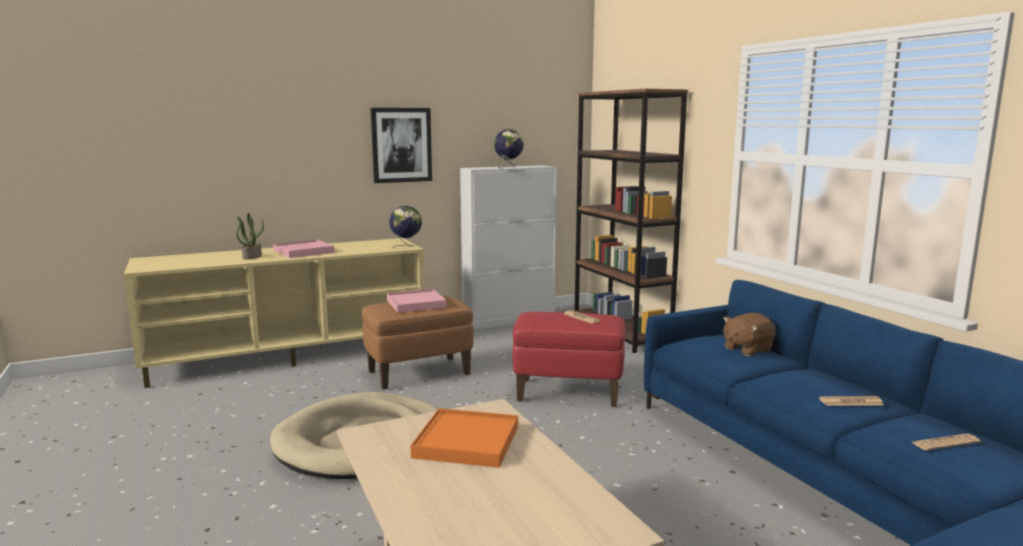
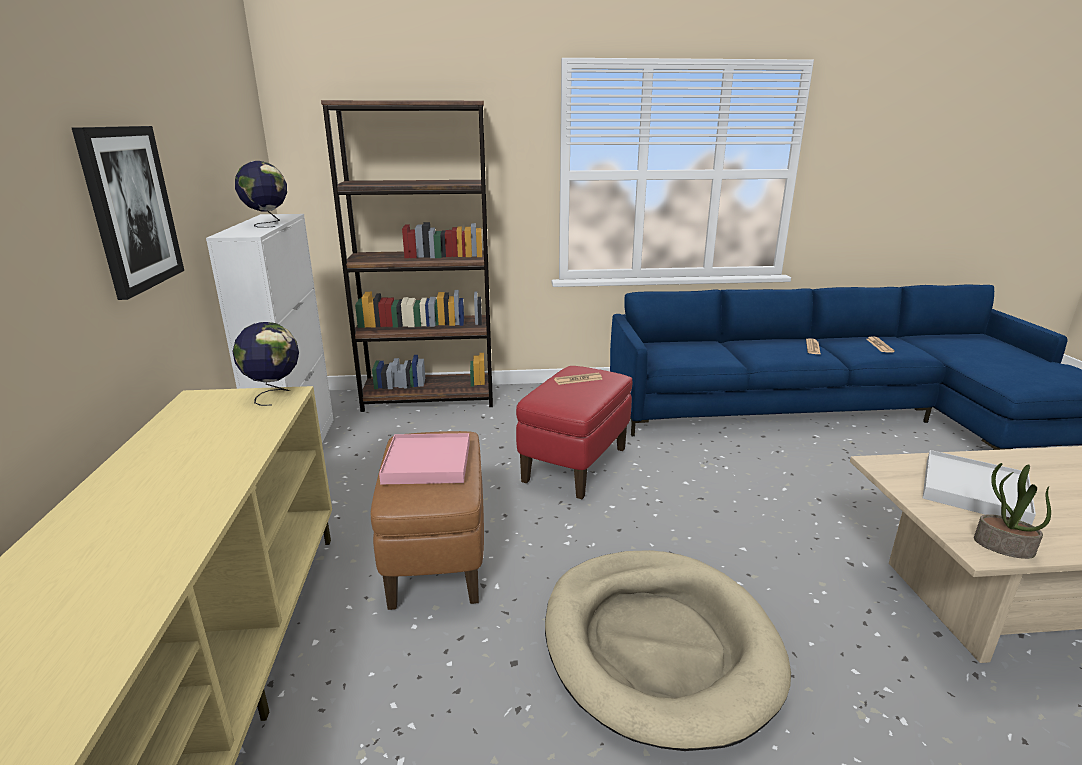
camera: 70 degrees left, 10 degrees up
potted plant [236,213,264,260] -> potted plant moved to [974,463,1051,559]
pink tray [273,239,334,258] -> none
orange tray [410,408,518,468] -> white tray [923,450,1036,525]
brown plush toy [723,313,776,356] -> none

